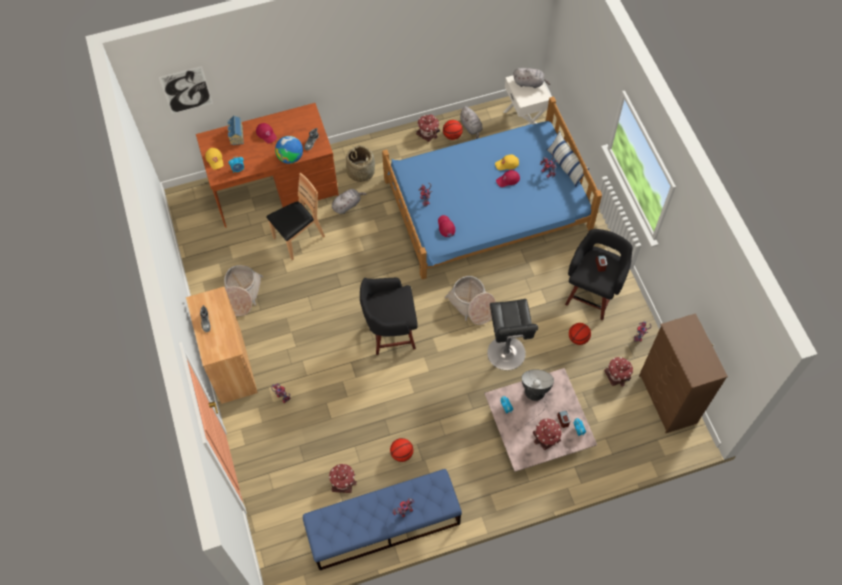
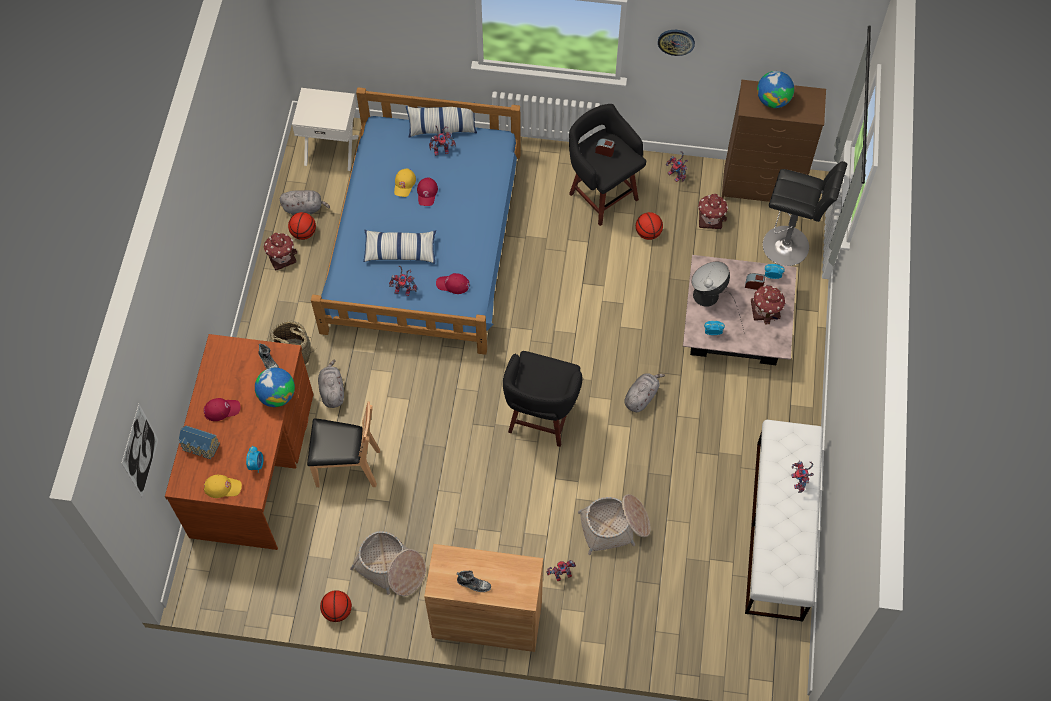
camera: 65 degrees left, 0 degrees up
brown chair [266,173,325,260] -> brown chair turned 105 degrees clockwise [307,402,380,487]
blue bench [303,469,462,570] -> white bench [745,420,823,622]
toy house [329,464,357,493] -> none
basketball [390,438,413,462] -> basketball moved to [320,590,352,622]
basket [445,276,496,325] -> basket moved to [578,494,650,555]
black stool [487,299,538,370] -> black stool moved to [763,161,847,266]
grey plush toy [513,68,550,88] -> grey plush toy moved to [624,373,665,412]
none -> pillow [363,230,436,263]
none -> wall clock [658,30,695,56]
none -> globe [757,71,794,108]

